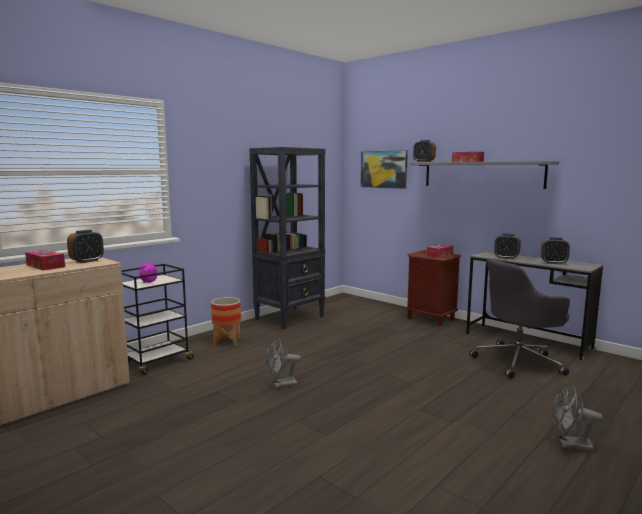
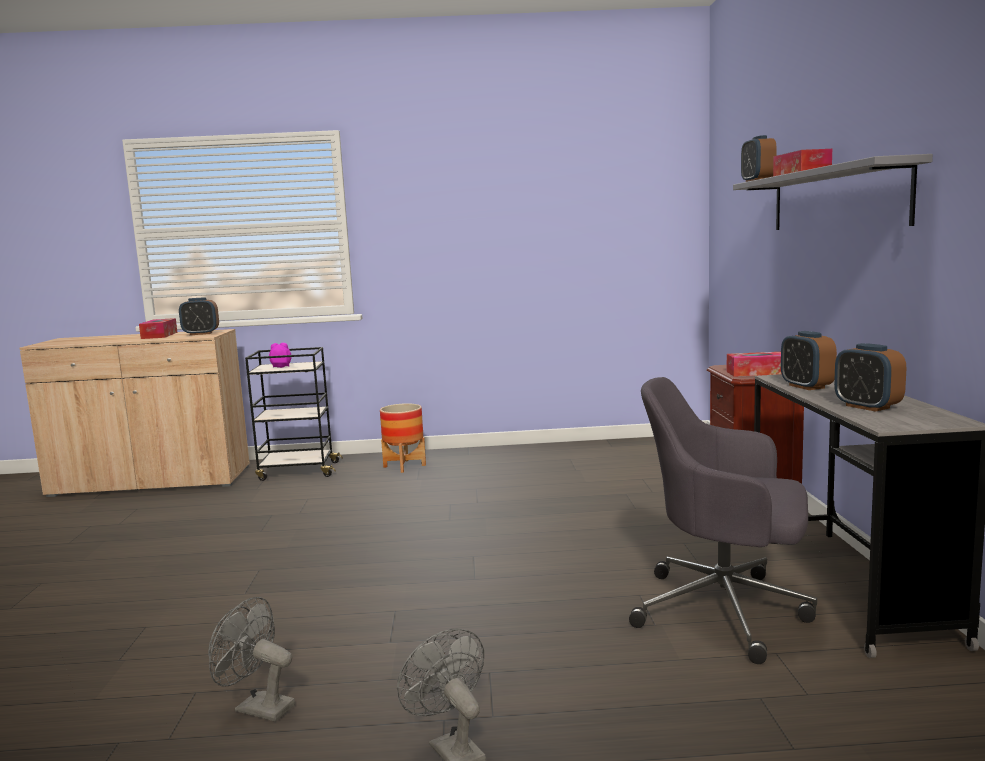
camera: 45 degrees right, 0 degrees up
black bookcase [249,147,325,329] -> none
grey fan [266,338,301,388] -> grey fan moved to [208,597,295,722]
picture [361,150,408,189] -> none

